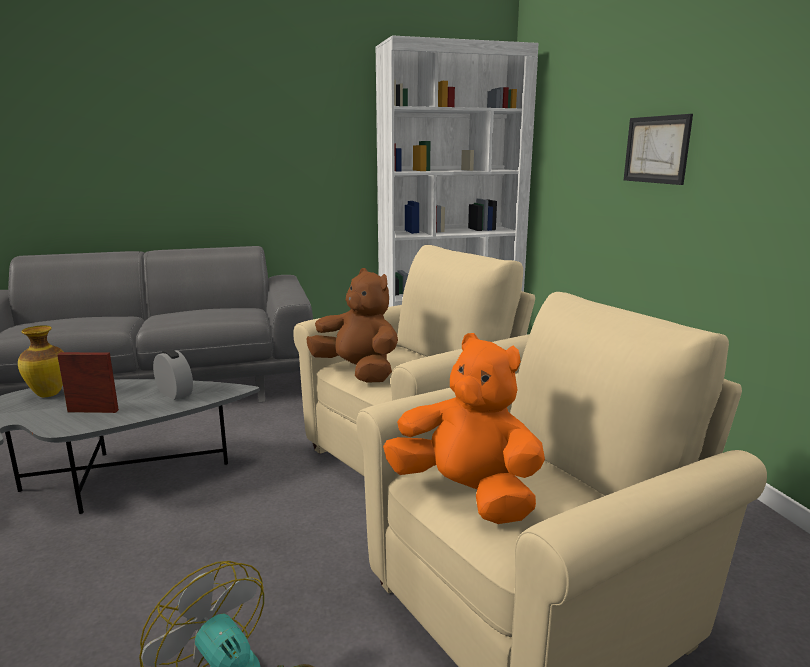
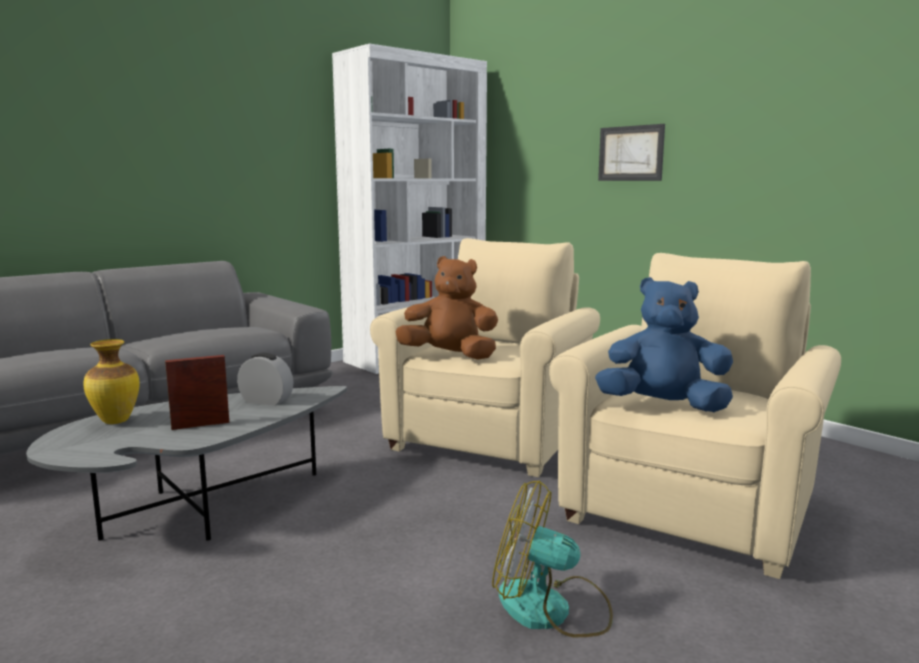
camera: 25 degrees left, 5 degrees down
orange plush toy [383,333,545,524] -> blue plush toy [595,277,733,412]

